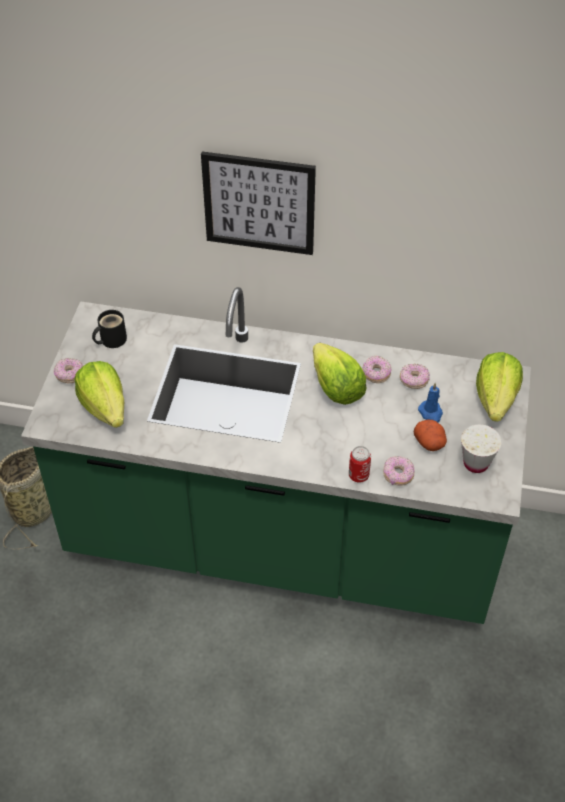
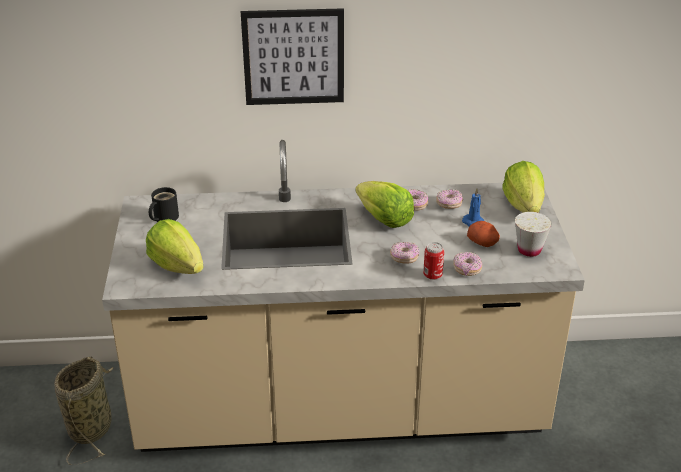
camera: 15 degrees left, 15 degrees down
green counter [21,287,531,624] -> beige counter [102,140,585,452]
donut [54,358,83,383] -> donut moved to [390,242,419,264]

